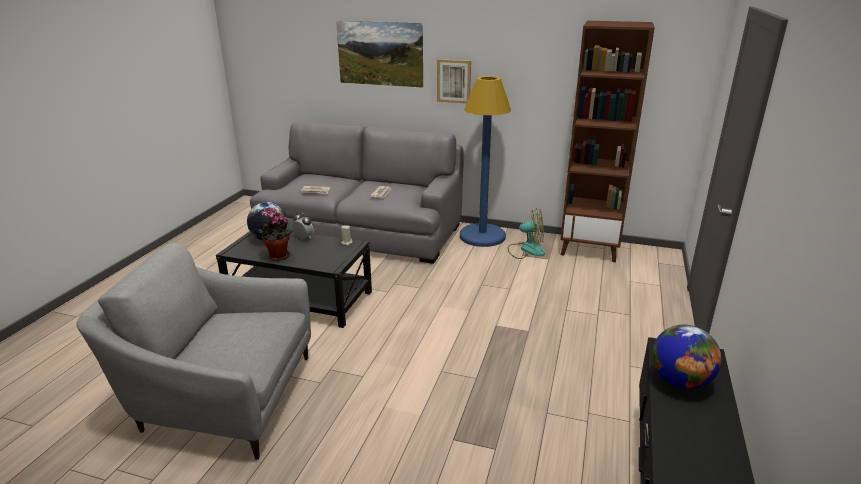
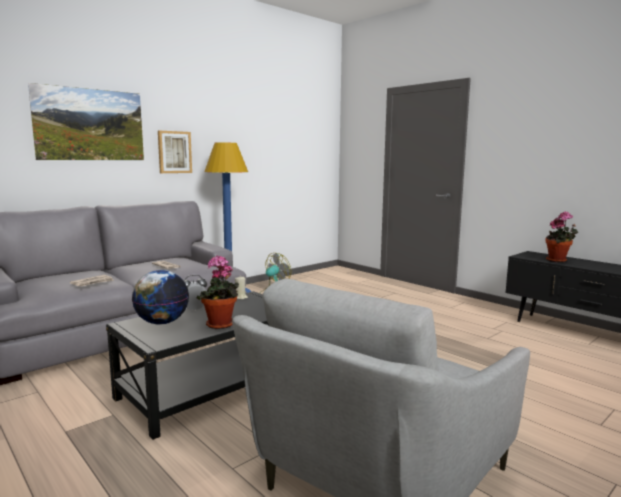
camera: 60 degrees left, 15 degrees down
brown bookcase [560,21,655,262] -> none
globe [652,325,722,390] -> potted plant [545,212,578,262]

